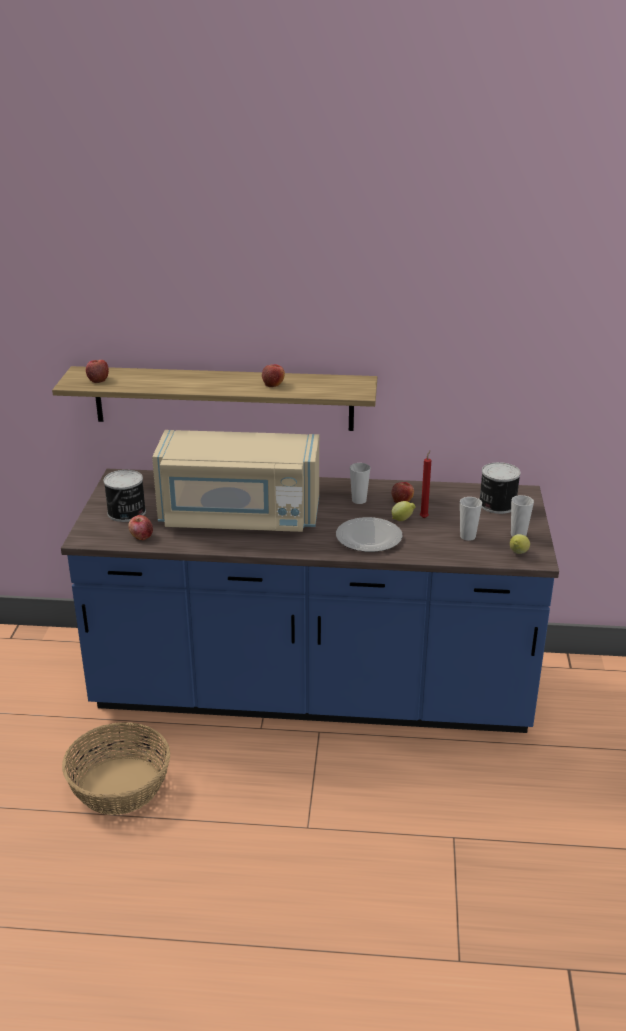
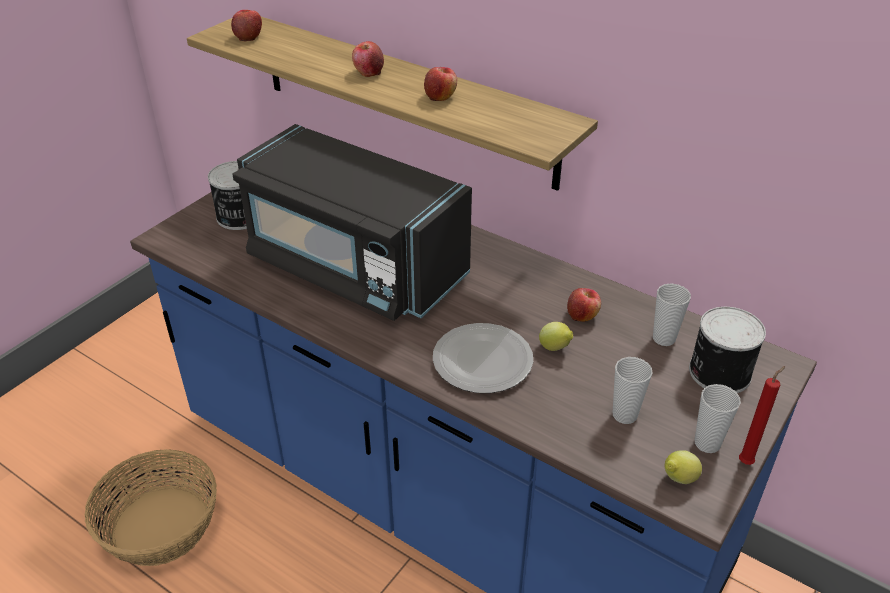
camera: 30 degrees right, 10 degrees up
apple [128,515,153,540] -> apple moved to [352,41,384,77]
beige microwave [152,430,319,532] -> black microwave [232,124,472,321]
cup [350,463,370,504] -> cup moved to [653,283,691,346]
red candle [420,450,431,518] -> red candle moved to [739,366,785,465]

